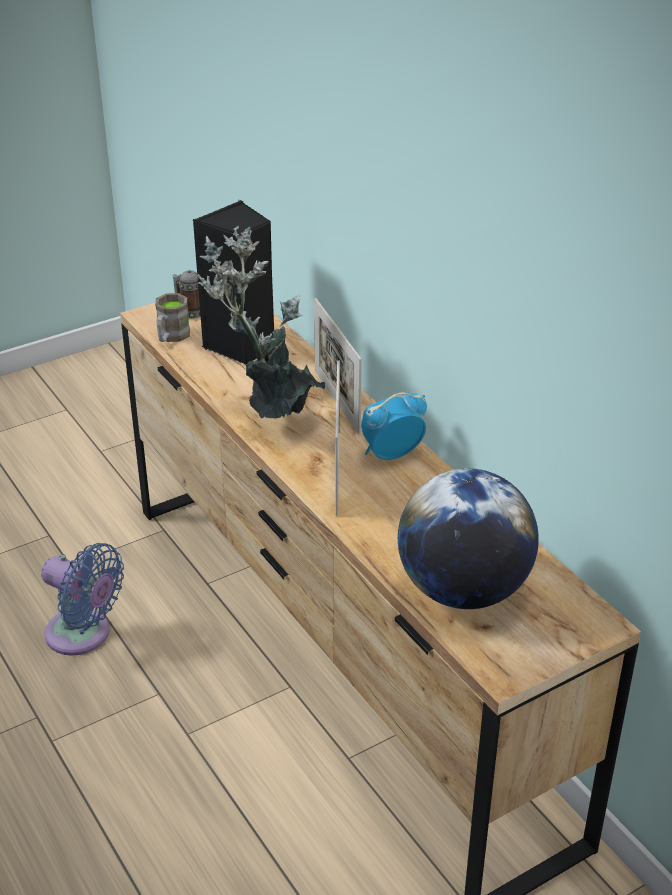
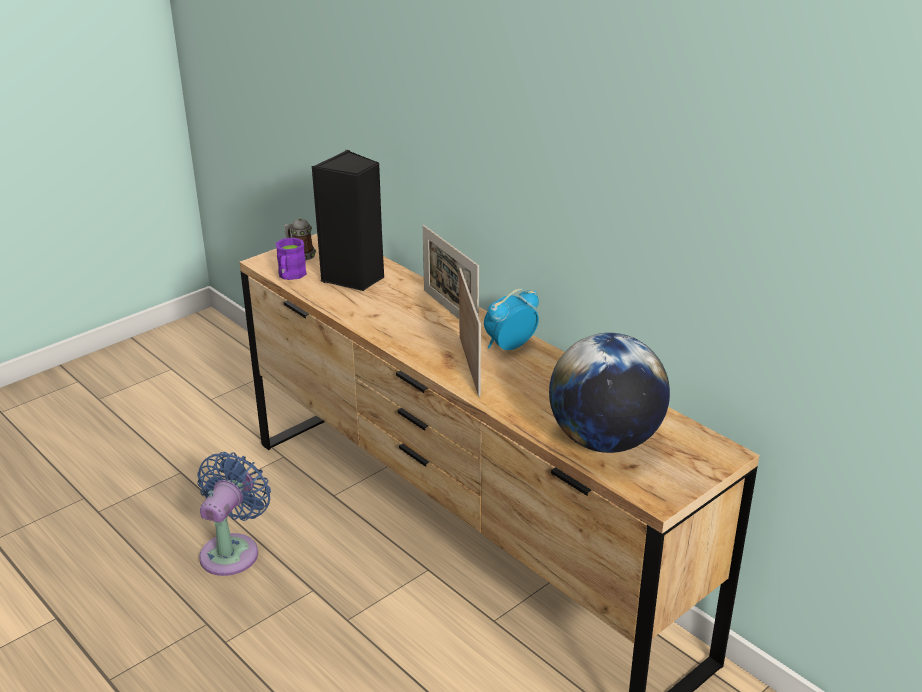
camera: 10 degrees left, 5 degrees down
blue fan [41,543,124,656] -> blue fan turned 90 degrees counterclockwise [197,452,271,576]
brown mug [155,293,190,342] -> purple mug [276,237,307,280]
potted plant [197,226,325,419] -> none

